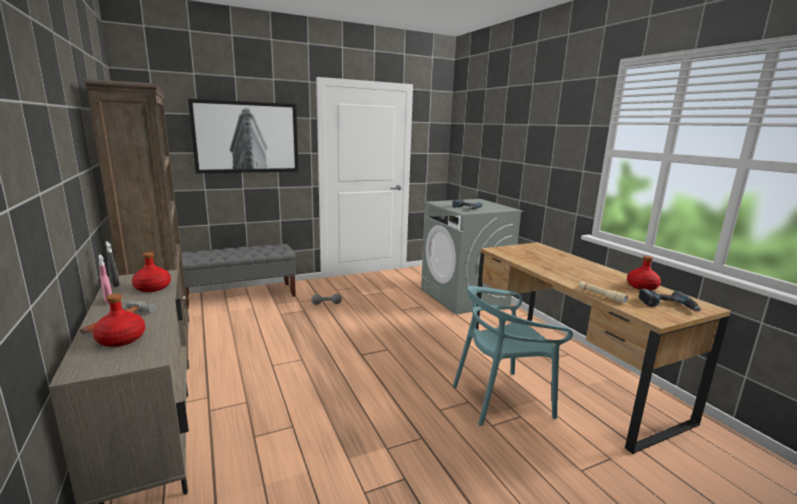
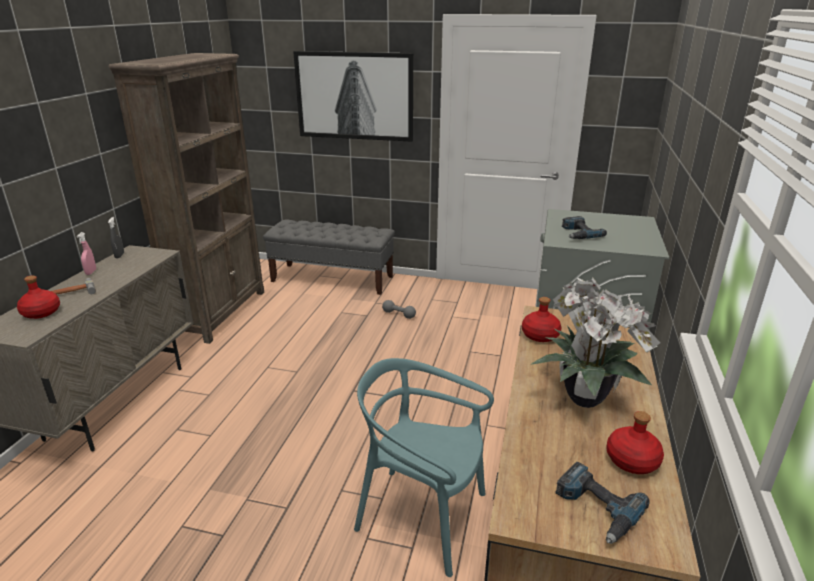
camera: 40 degrees right, 10 degrees up
red bottle [132,252,171,292] -> red bottle moved to [522,297,561,342]
beige flashlight [578,281,628,304] -> none
none -> potted plant [530,278,661,408]

